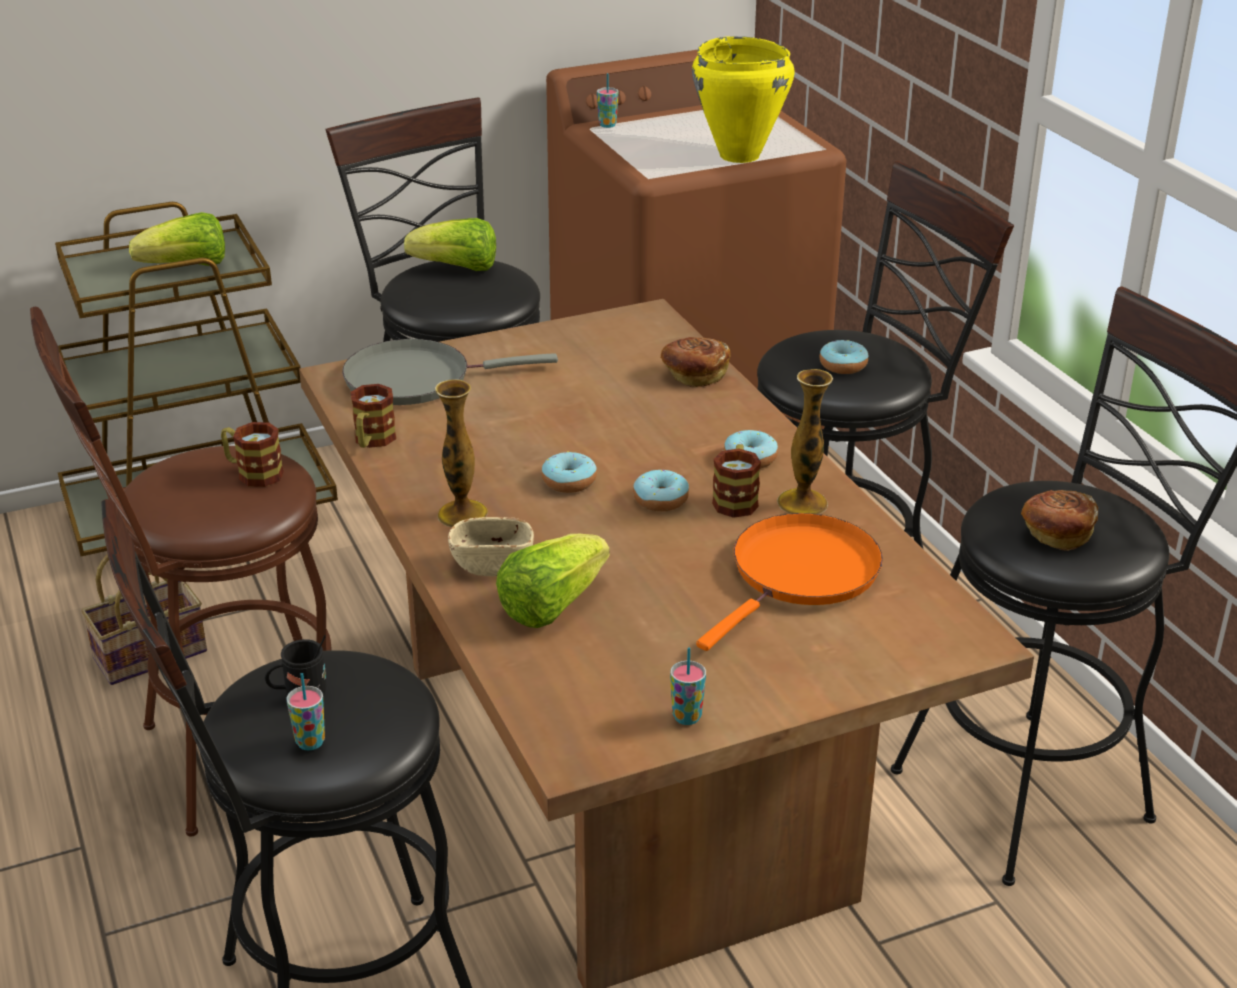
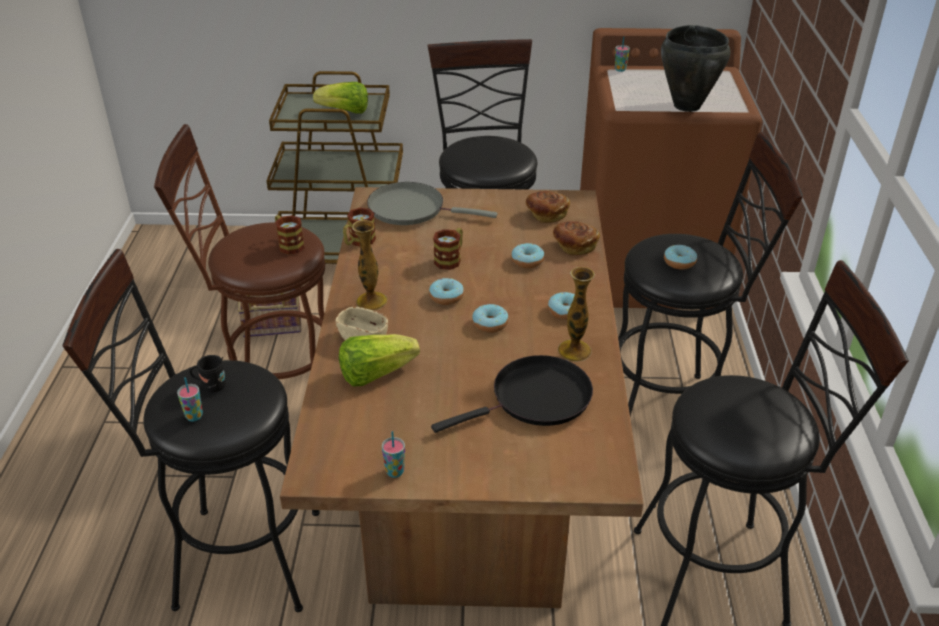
camera: 25 degrees right, 5 degrees up
lettuce [404,218,496,271] -> none
yellow cooking pot [692,36,795,163] -> black cooking pot [661,25,731,112]
orange frying pan [696,513,883,651] -> black frying pan [431,355,593,433]
mug [712,444,761,518] -> mug moved to [433,228,463,270]
bread [1021,490,1098,551] -> bread moved to [526,191,570,223]
none -> donut [511,243,544,268]

